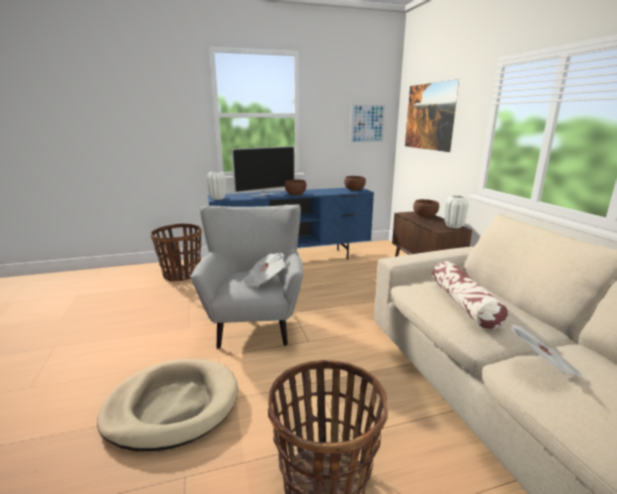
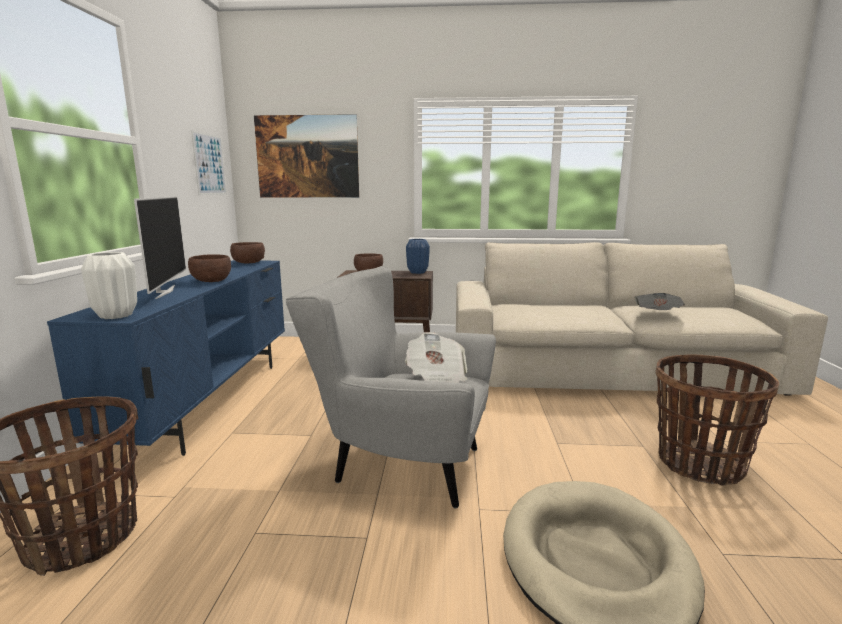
camera: 70 degrees left, 5 degrees down
pillow [432,261,508,329] -> none
white vase [445,195,469,229] -> blue vase [406,239,430,274]

